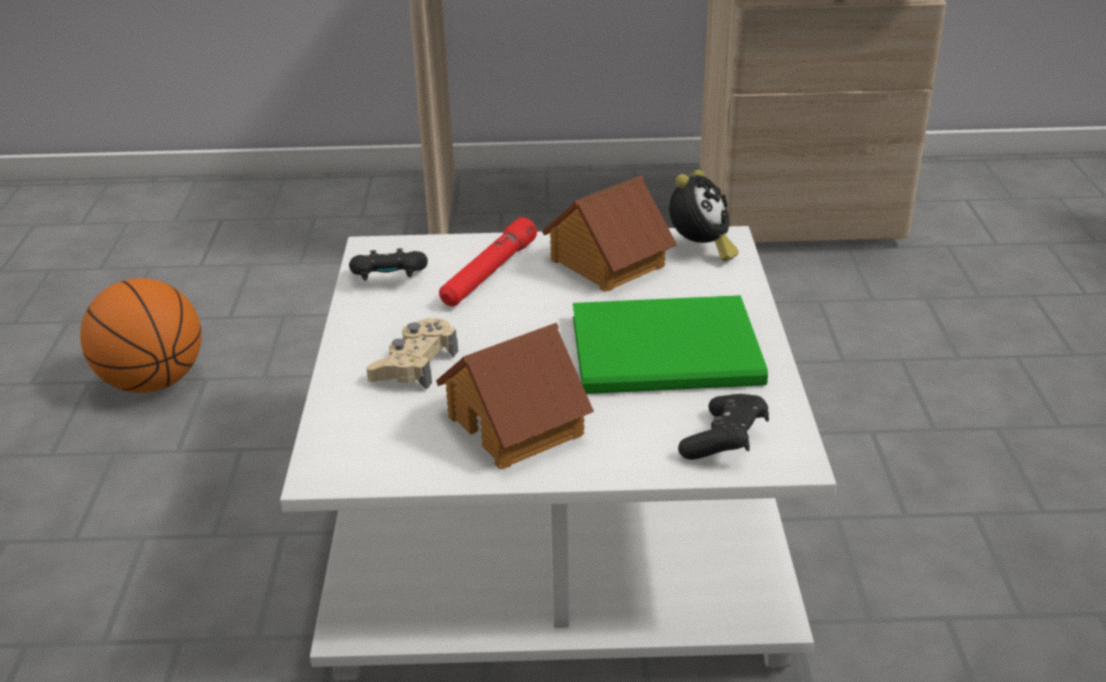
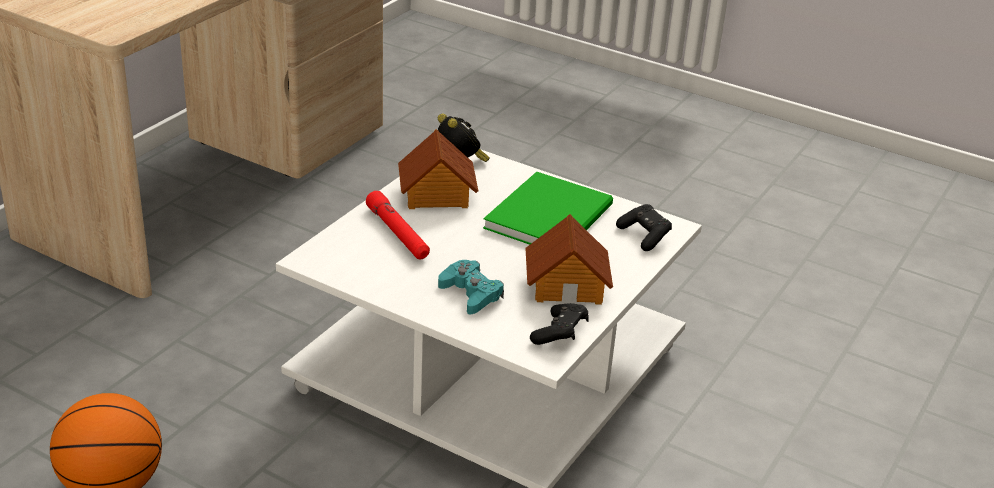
camera: 60 degrees left, 0 degrees up
black game controller [349,248,428,281] -> black game controller moved to [530,303,589,345]
beige game controller [366,318,458,390] -> turquoise game controller [438,260,504,314]

